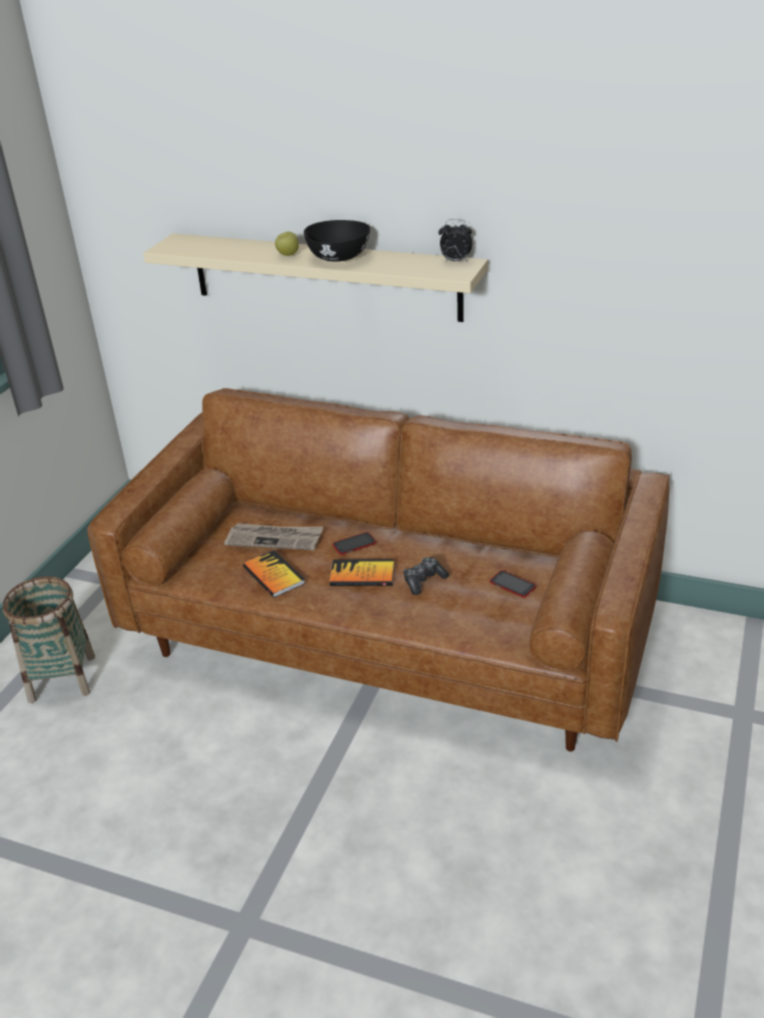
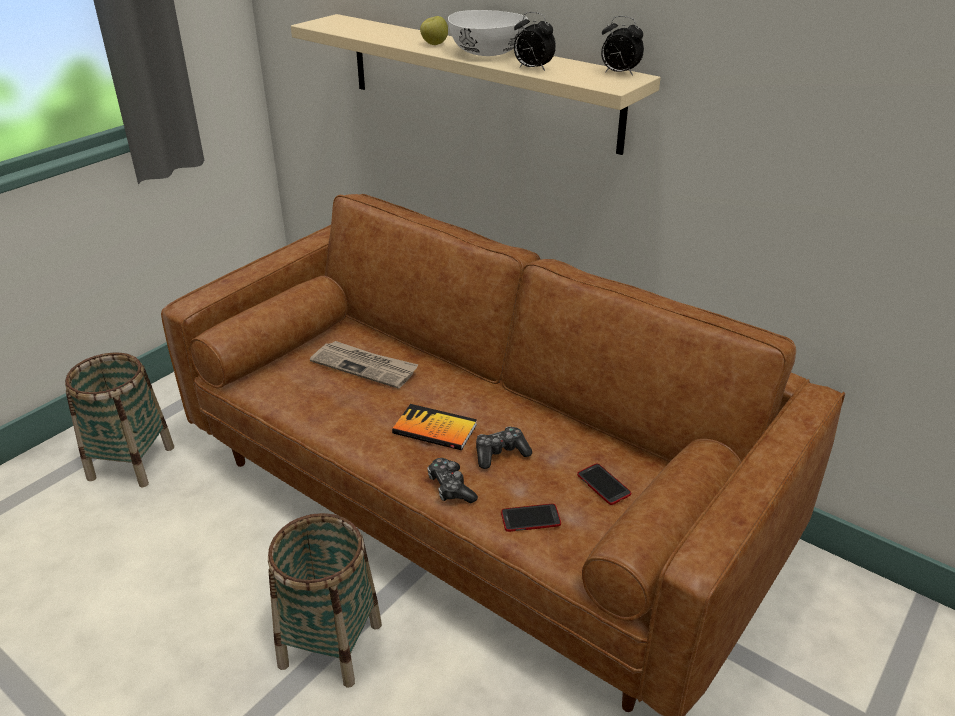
camera: 15 degrees right, 0 degrees up
book [243,550,305,598] -> none
black bowl [304,220,370,262] -> white bowl [448,10,528,56]
phone [333,532,376,555] -> phone moved to [501,504,561,532]
none -> basket [268,513,382,688]
none -> game controller [427,458,478,503]
none -> alarm clock [514,12,556,71]

